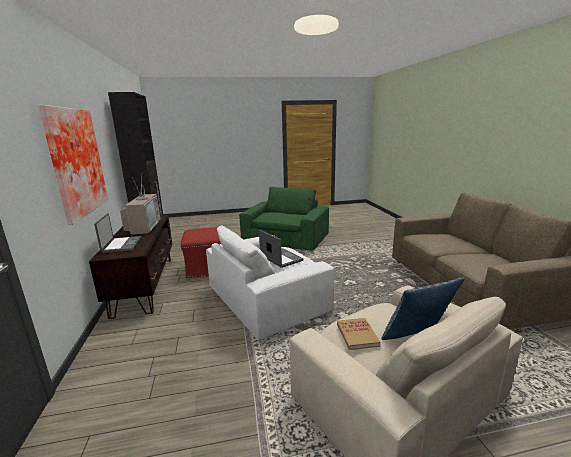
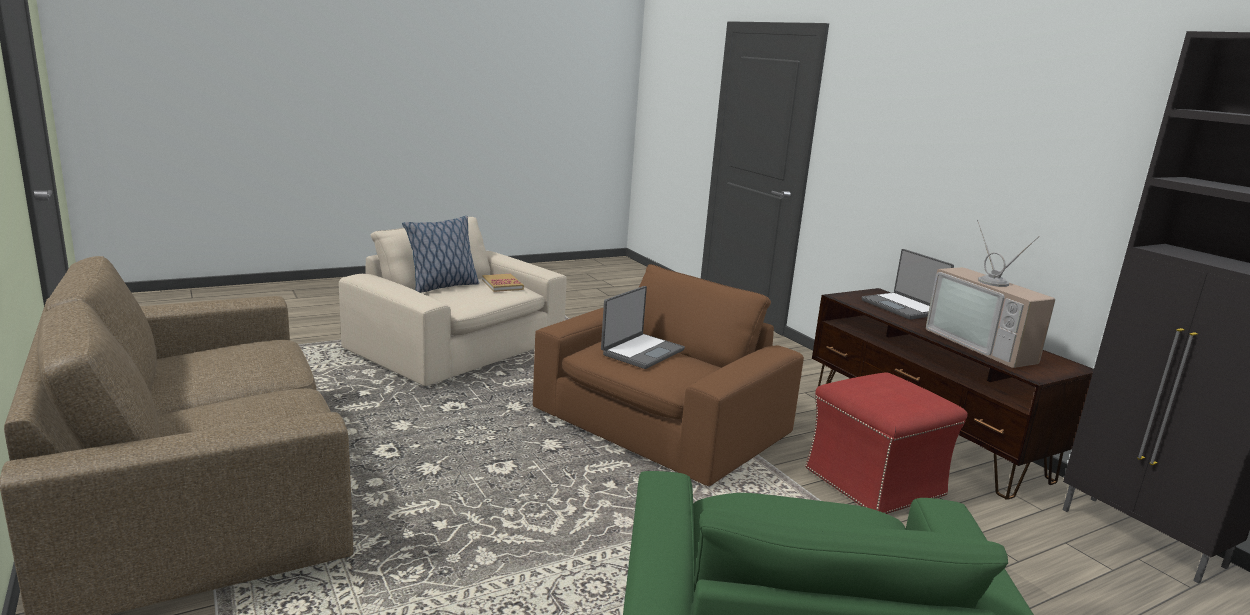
camera: 160 degrees right, 0 degrees up
picture [38,105,108,225] -> none
white armchair [206,225,334,341] -> brown armchair [533,264,804,486]
laptop [259,230,304,268] -> laptop turned 90 degrees counterclockwise [601,286,685,369]

